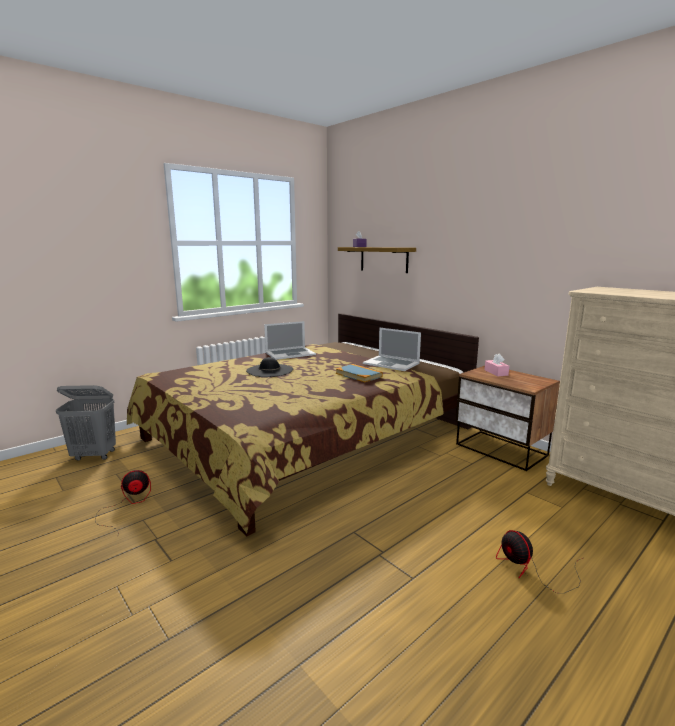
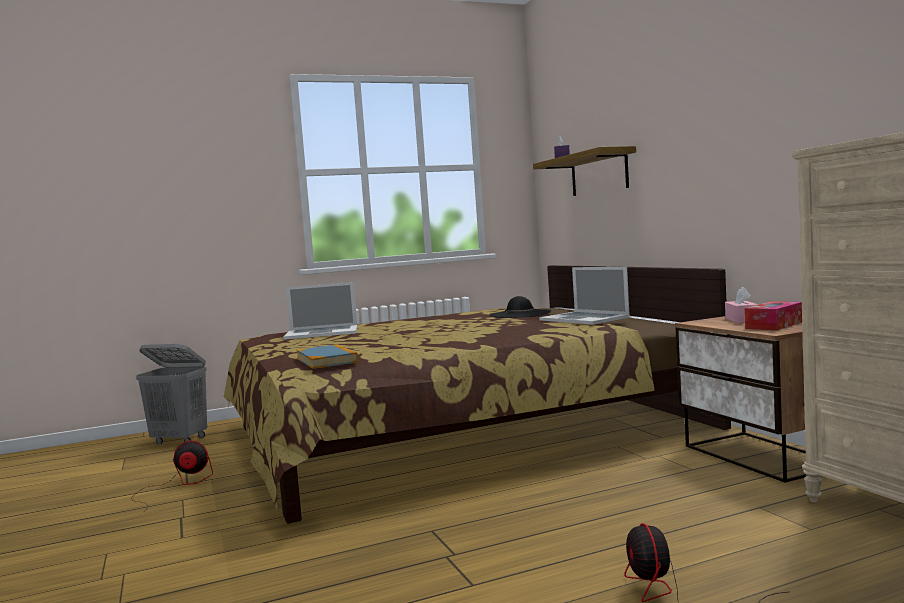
camera: 20 degrees right, 10 degrees down
black hat [246,357,293,377] -> black hat moved to [490,296,551,318]
laptop [264,321,316,360] -> laptop moved to [284,282,357,340]
book [336,364,383,382] -> book moved to [296,344,358,369]
none -> tissue box [744,301,802,330]

